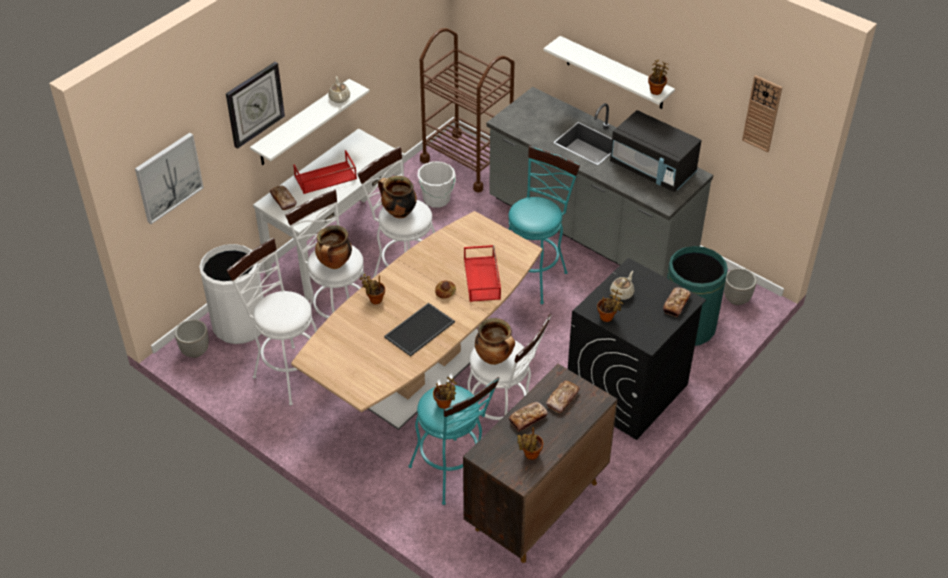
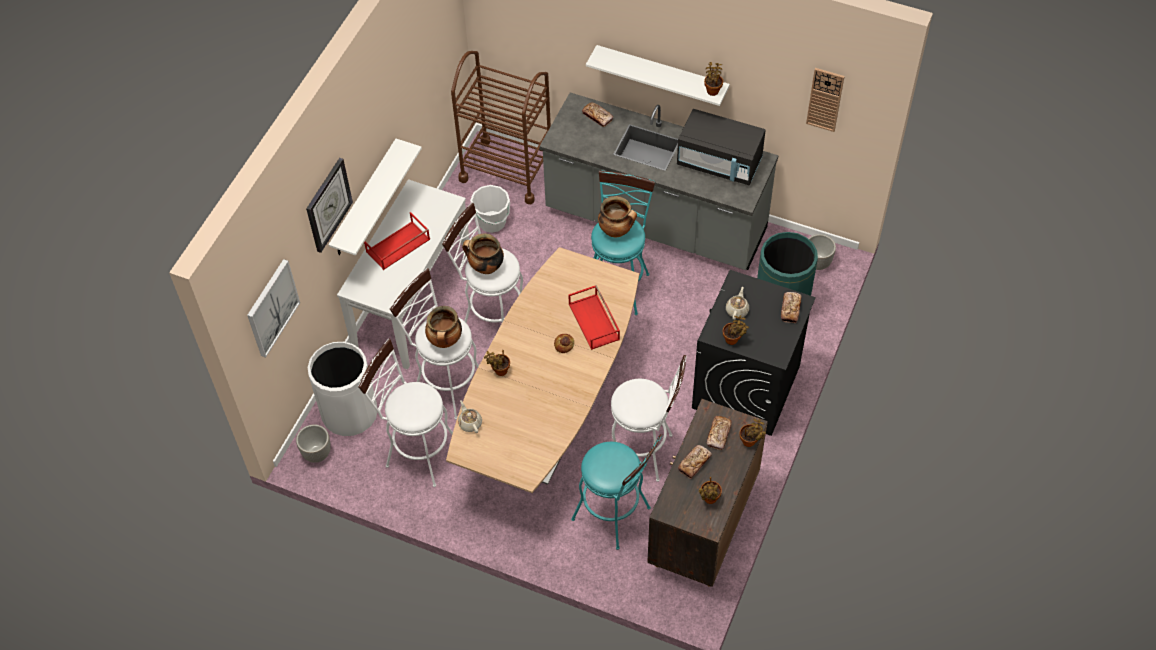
camera: 15 degrees left, 10 degrees up
bread [270,186,297,210] -> bread moved to [582,103,613,127]
beige teapot [328,76,350,103] -> beige teapot moved to [458,400,482,433]
tray [384,303,455,357] -> none
potted plant [433,377,457,409] -> potted plant moved to [739,419,766,447]
cooking pot [475,318,515,365] -> cooking pot moved to [598,196,637,237]

